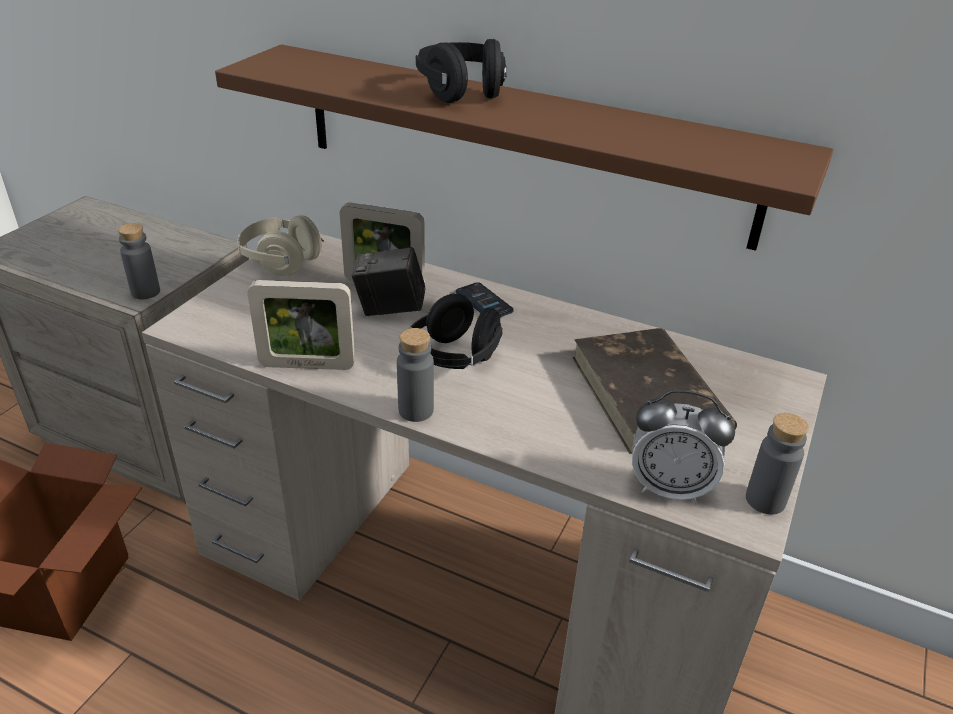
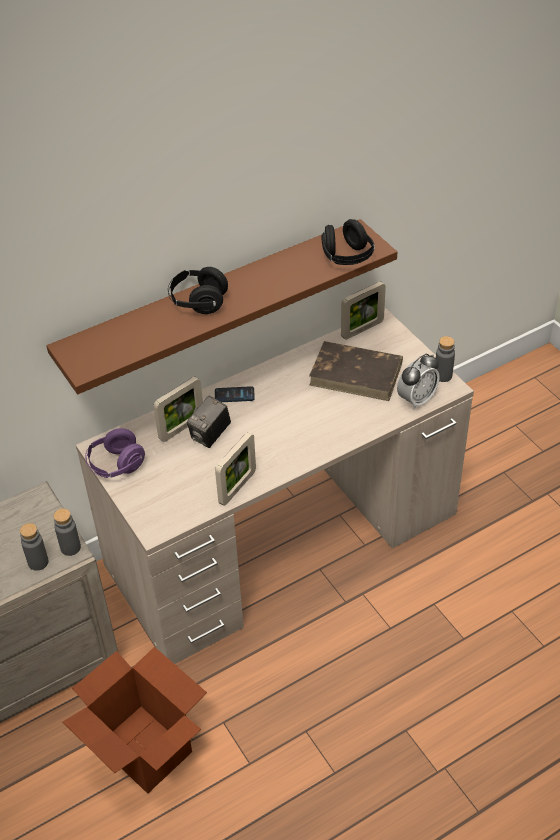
camera: 55 degrees left, 10 degrees up
beige headphones [237,215,324,276] -> purple headphones [85,428,145,478]
grey bottle [397,328,434,422] -> grey bottle moved to [20,523,49,571]
black headphones [409,294,503,369] -> black headphones moved to [321,219,375,265]
none -> picture frame [341,281,386,340]

